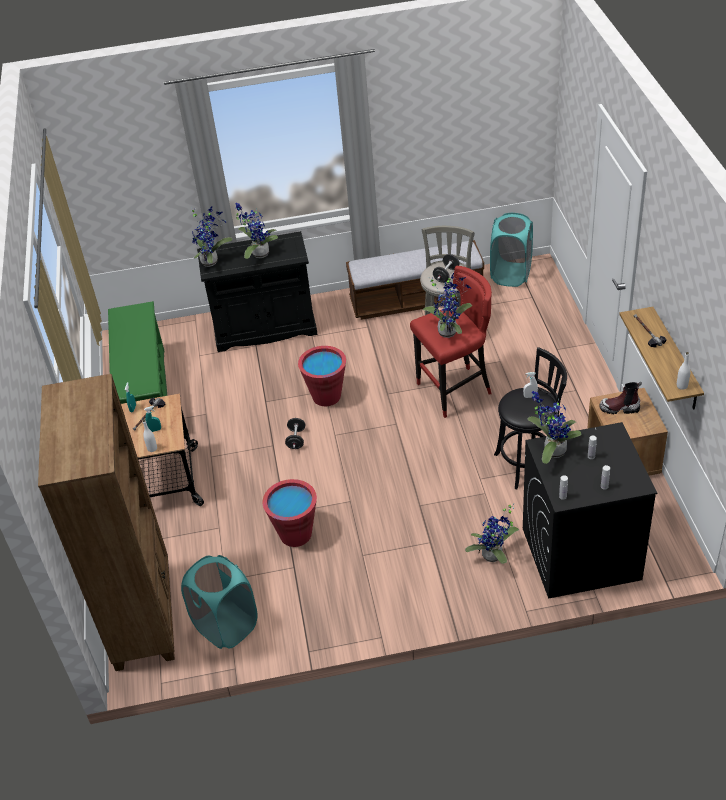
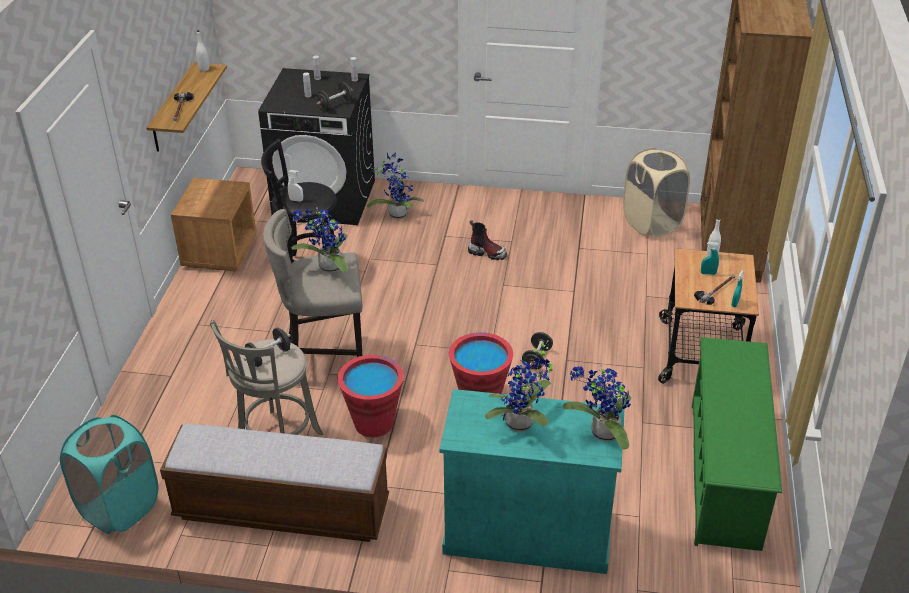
camera: 165 degrees left, 5 degrees down
turquoise laundry basket [181,555,258,649] -> beige laundry basket [623,148,690,238]
black cabinet [197,231,317,352] -> turquoise cabinet [439,389,624,574]
red bucket [262,479,317,547] -> red bucket moved to [338,355,404,437]
red stool [410,266,492,418] -> grey stool [263,209,362,357]
potted plant [528,391,581,464] -> black dumbbell [317,82,353,111]
boot [600,382,642,414] -> boot moved to [468,220,507,260]

